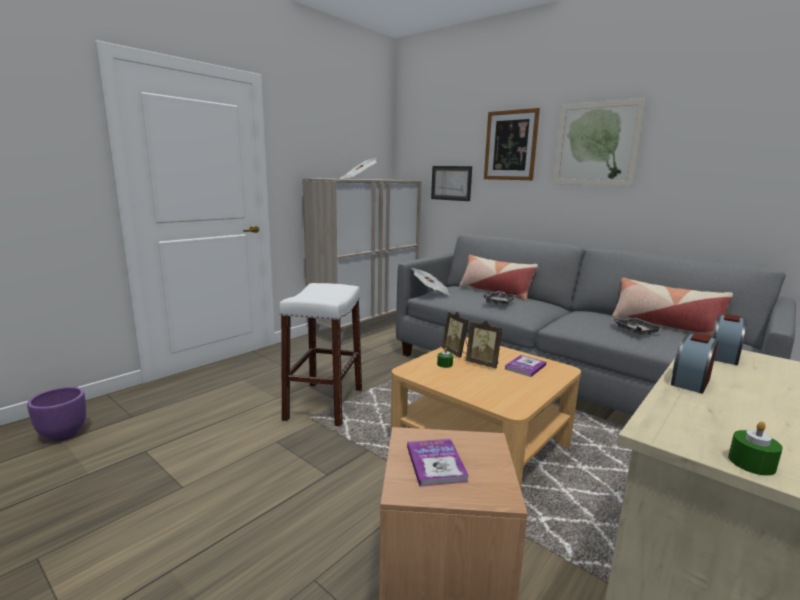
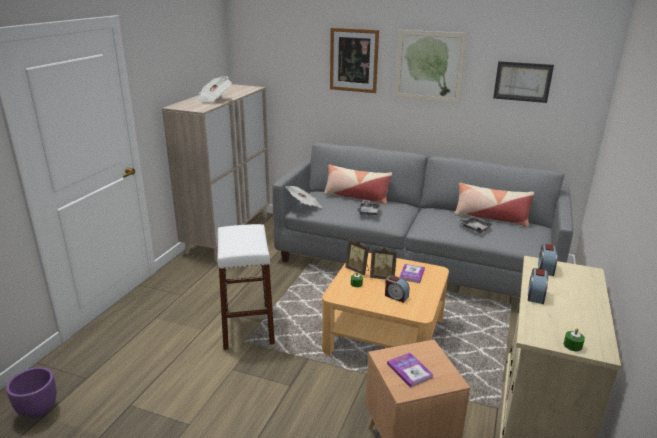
camera: 20 degrees left, 10 degrees up
picture [431,166,472,201] -> picture moved to [493,61,554,103]
none -> alarm clock [385,275,410,303]

